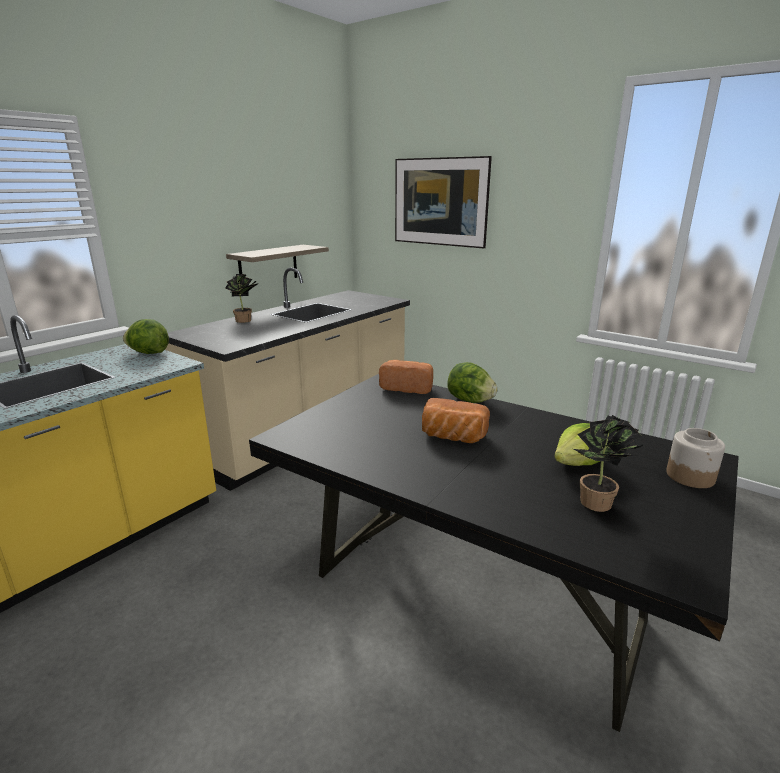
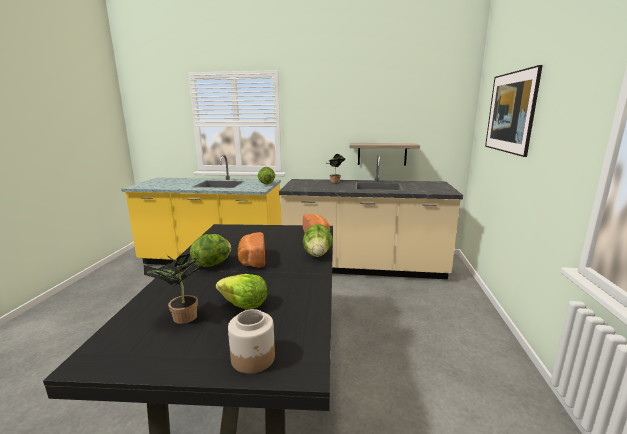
camera: 60 degrees right, 5 degrees down
none -> lettuce [190,234,231,267]

